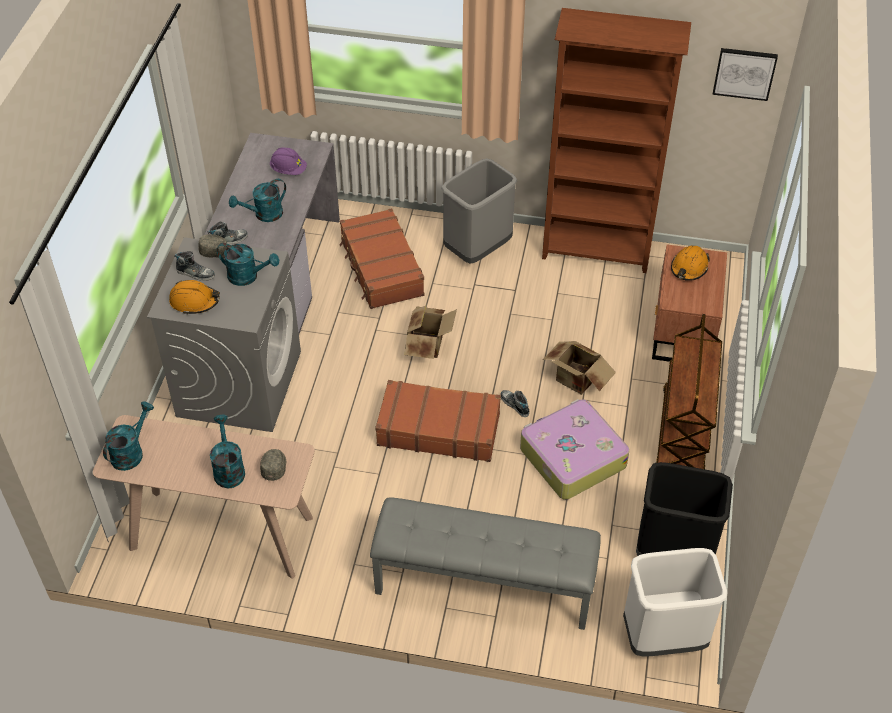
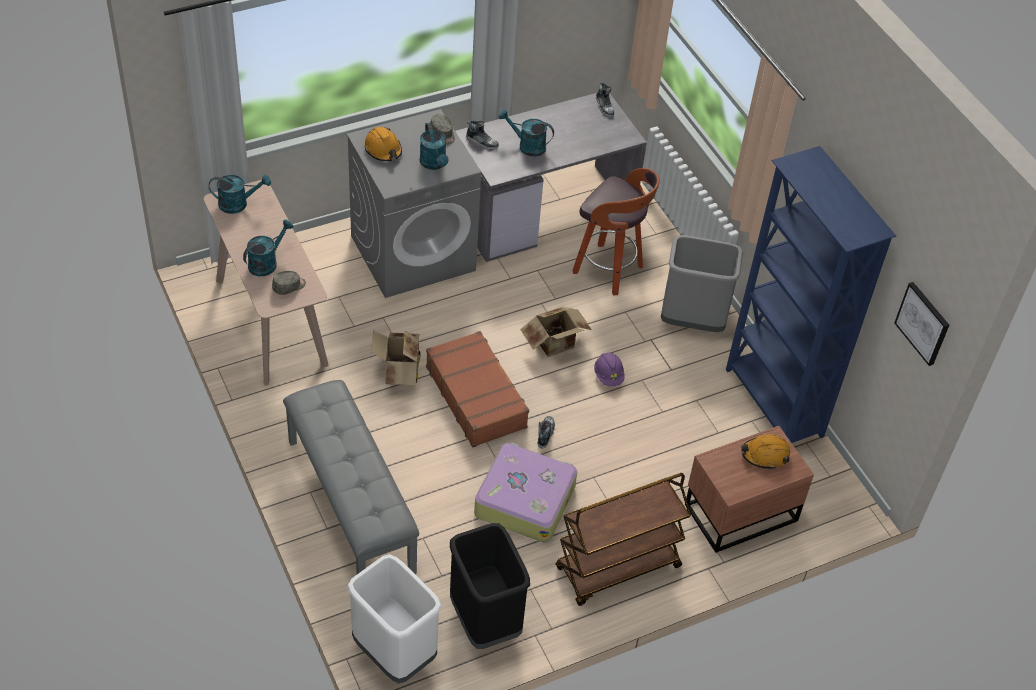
camera: 50 degrees right, 0 degrees up
shoe [174,251,215,281] -> shoe moved to [596,83,614,117]
purple hard hat [270,147,307,175] -> purple hard hat moved to [594,352,625,386]
brown suitcase [339,208,424,309] -> stool [572,168,660,296]
brown bookcase [542,8,691,273] -> blue bookcase [726,146,896,443]
cardboard box [543,341,616,395] -> cardboard box moved to [371,330,421,386]

